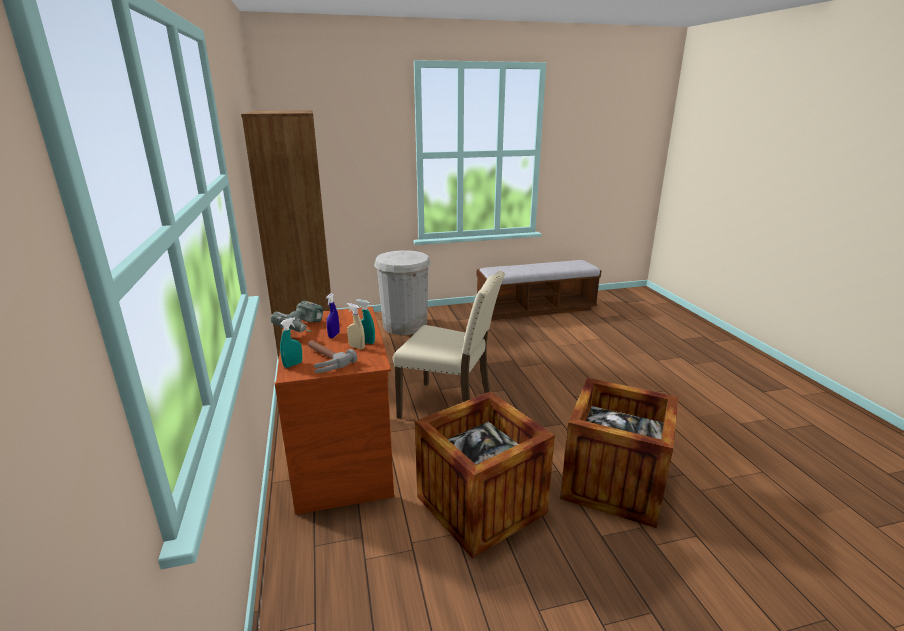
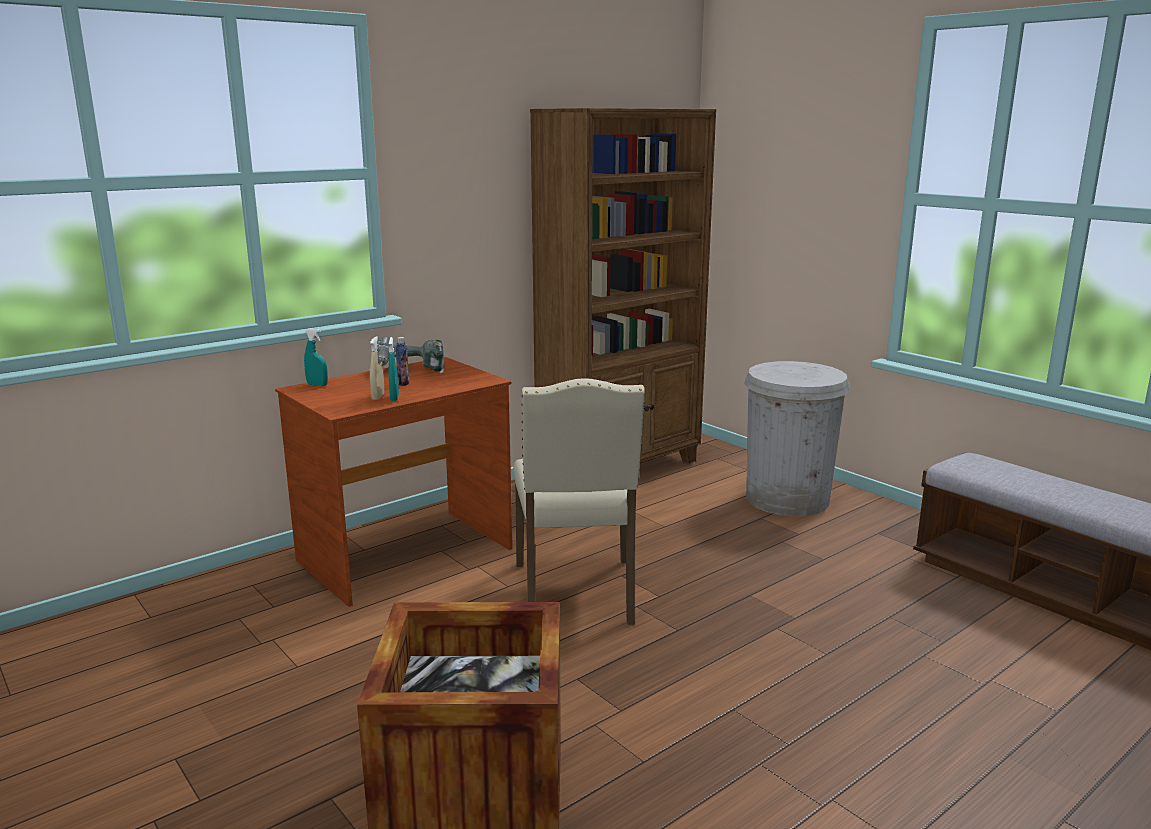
camera: 65 degrees right, 5 degrees down
hammer [308,340,357,373] -> none
blue spray bottle [326,293,340,338] -> bottle [396,337,409,386]
crate [415,391,555,559] -> none

